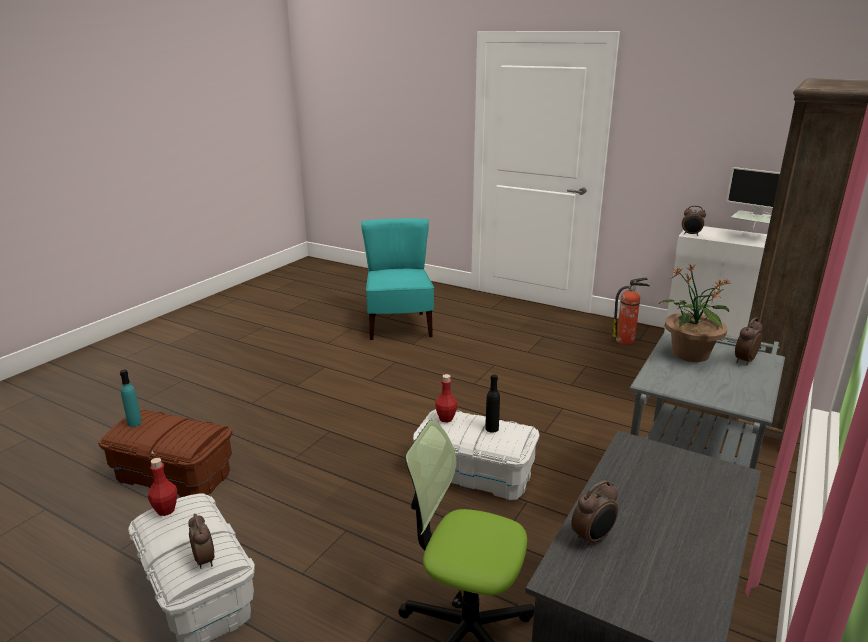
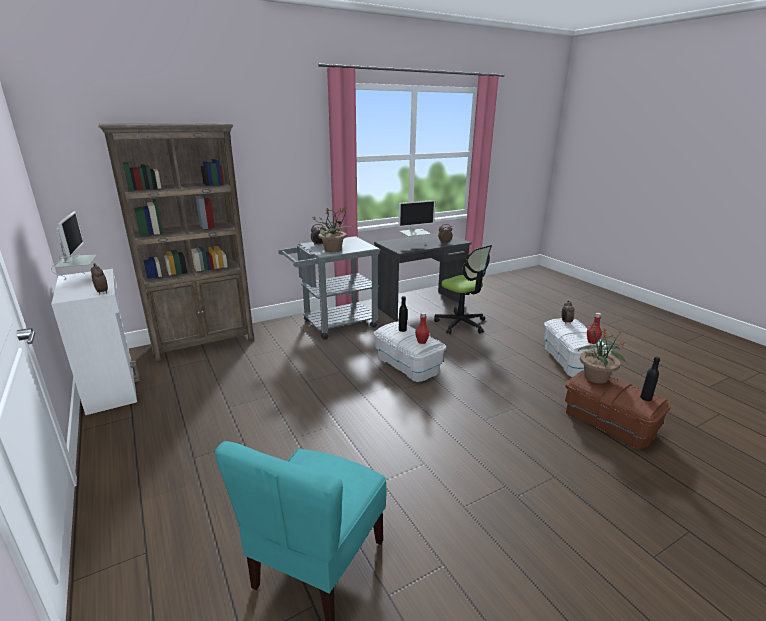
camera: 150 degrees left, 0 degrees up
turquoise bottle [120,370,142,427] -> black bottle [640,356,661,401]
fire extinguisher [612,278,650,344] -> none
none -> monitor [398,200,435,245]
none -> potted plant [578,324,627,384]

